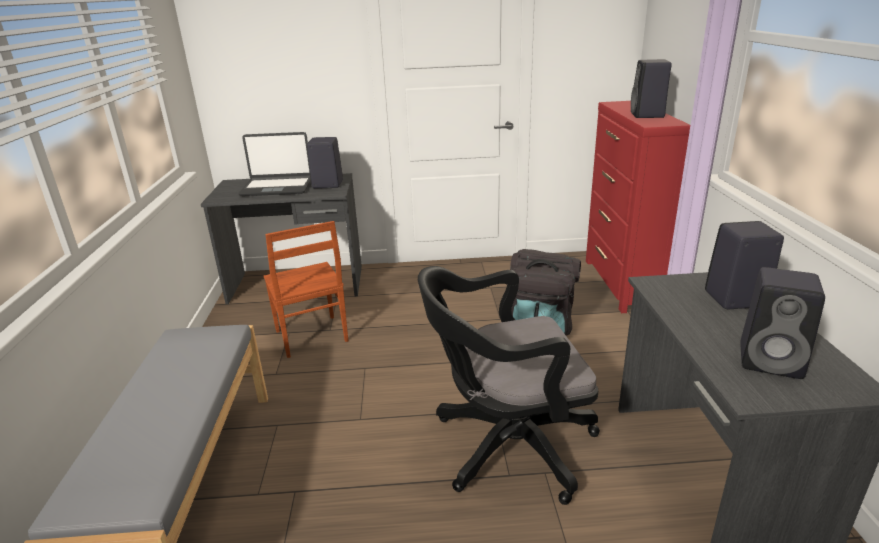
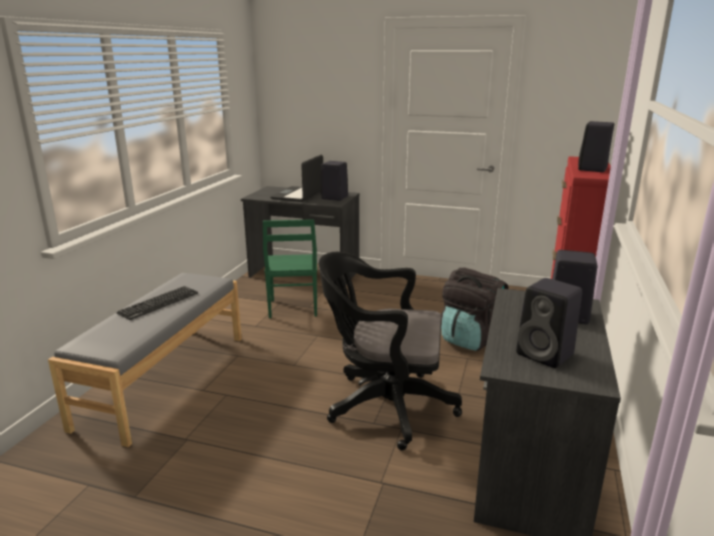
camera: 20 degrees right, 5 degrees down
laptop [238,132,311,196] -> laptop turned 90 degrees clockwise [270,155,323,202]
brown chair [264,221,348,358] -> green chair [263,219,317,318]
none -> keyboard [117,286,198,320]

